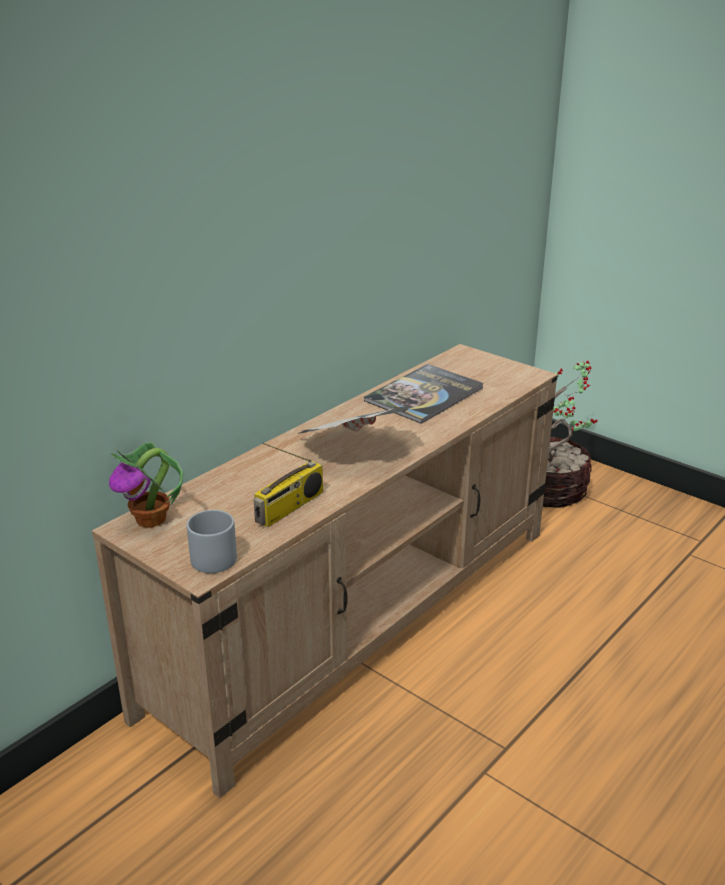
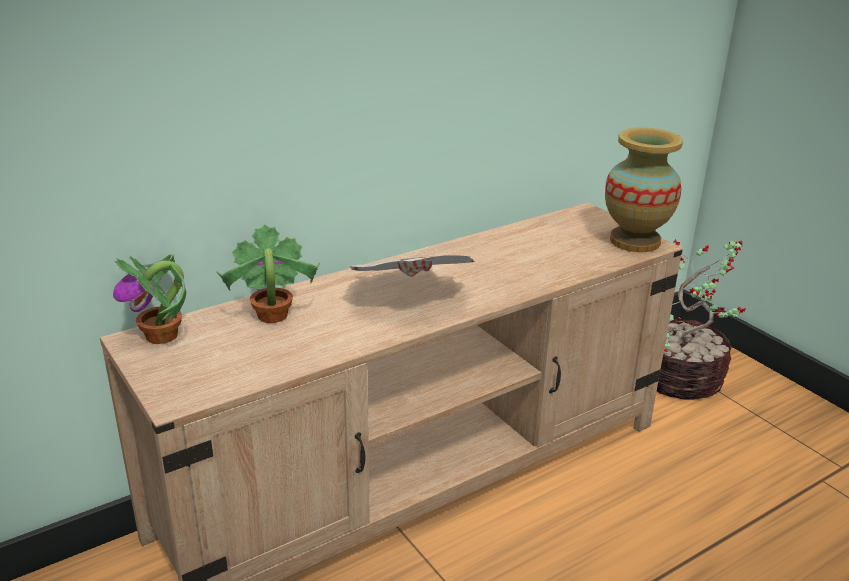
camera: 15 degrees right, 0 degrees up
grey mug [187,510,237,573] -> none
radio [254,443,323,527] -> none
book [364,364,484,424] -> none
none -> potted plant [217,224,320,323]
none -> vase [605,127,683,252]

